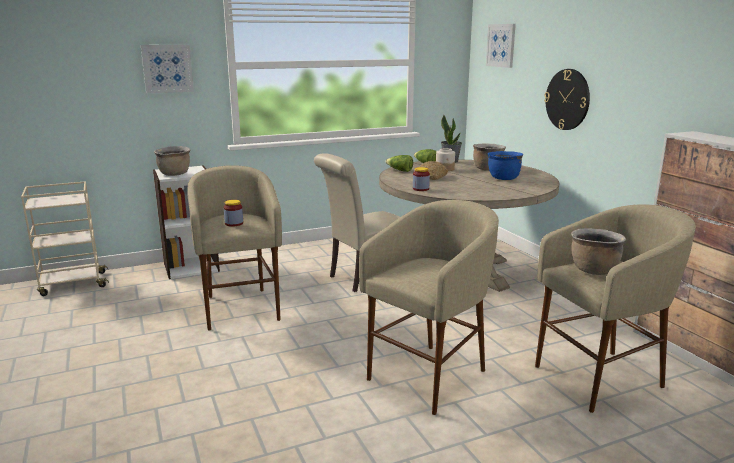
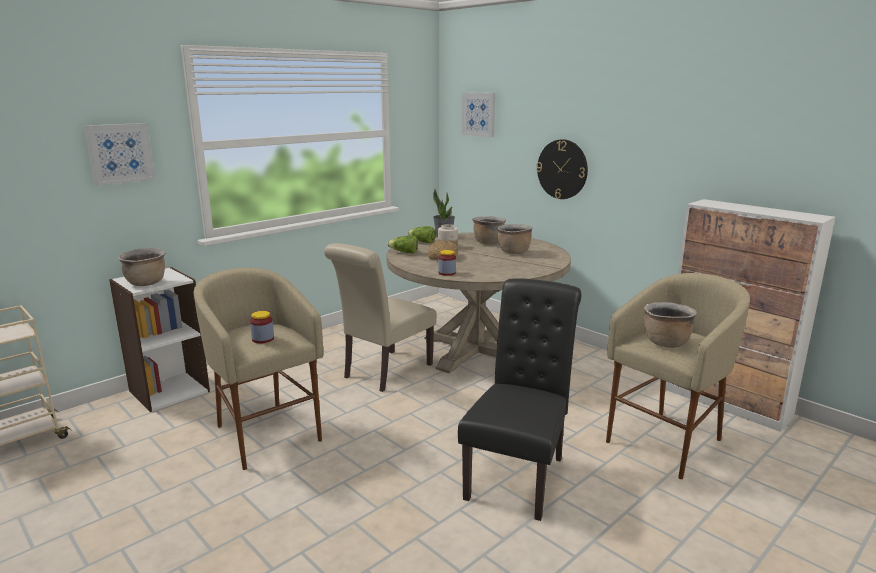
camera: 20 degrees left, 0 degrees up
beige stool [359,200,499,415] -> black chair [458,278,581,521]
blue cooking pot [488,151,523,180] -> brown cooking pot [497,224,533,254]

